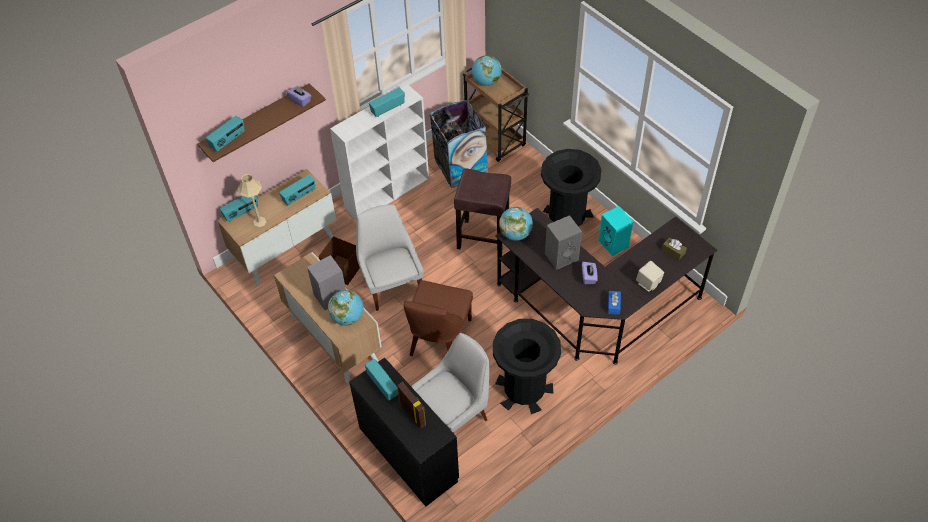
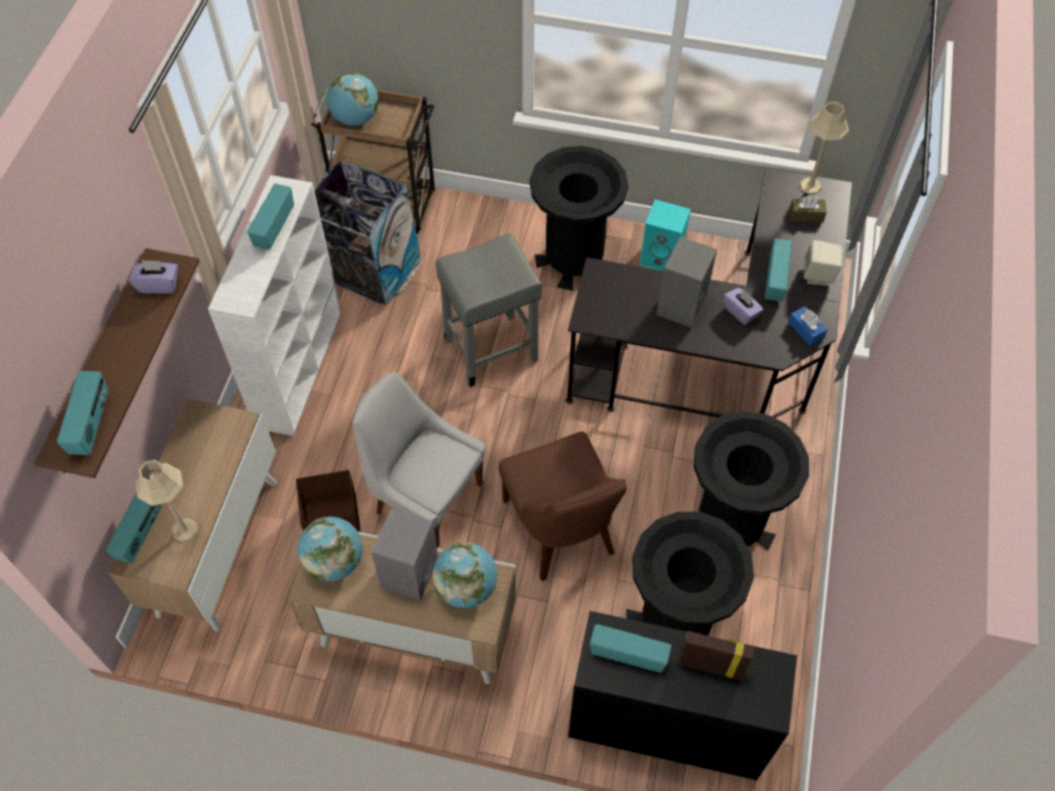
camera: 40 degrees left, 5 degrees up
radio [279,174,315,205] -> radio moved to [765,239,792,302]
white chair [412,333,489,433] -> black trash can [626,512,754,636]
brown stool [454,168,511,256] -> grey stool [436,233,542,387]
globe [499,207,533,241] -> globe moved to [297,517,363,582]
none -> beige table lamp [800,102,849,194]

